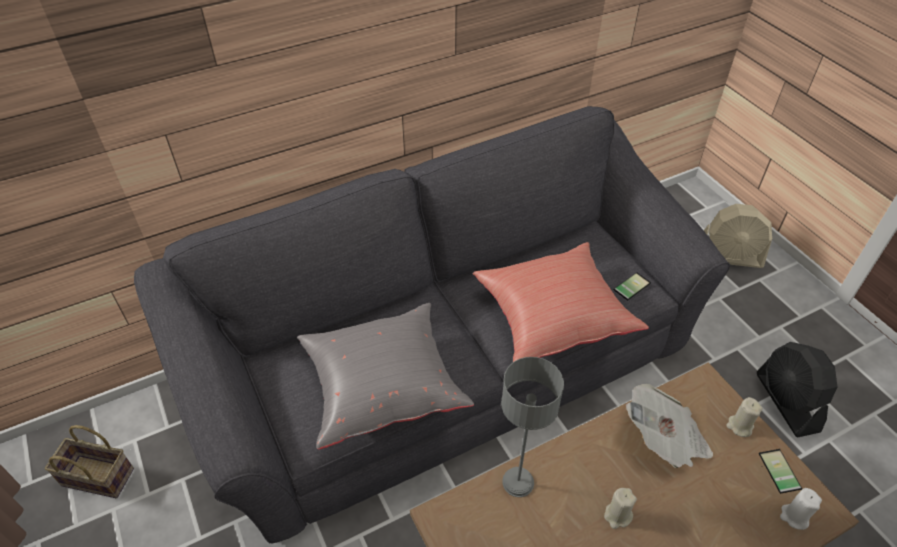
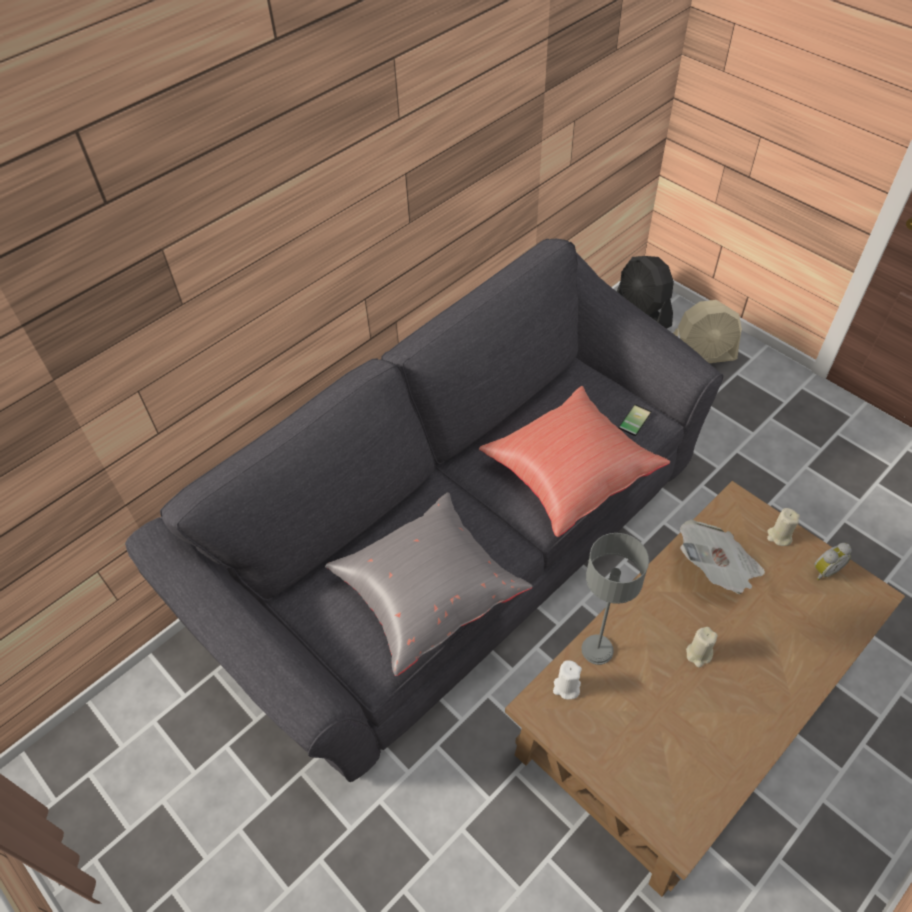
camera: 15 degrees left, 5 degrees up
basket [45,425,134,498] -> none
black fan [757,342,837,437] -> black fan moved to [617,256,674,329]
phone [758,449,802,494] -> alarm clock [814,543,852,580]
white candle [780,488,822,530] -> white candle moved to [553,660,582,700]

